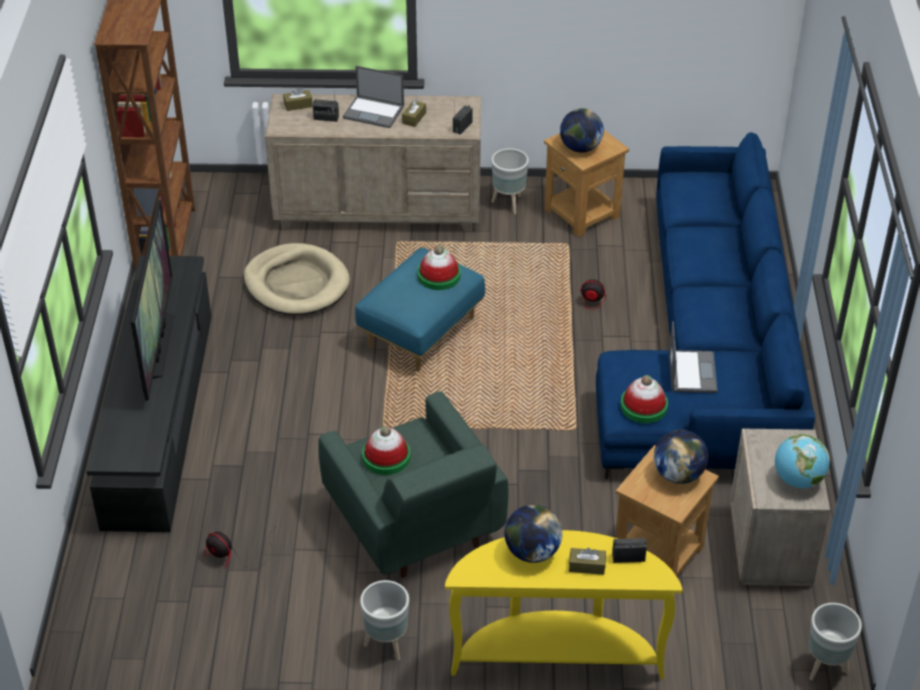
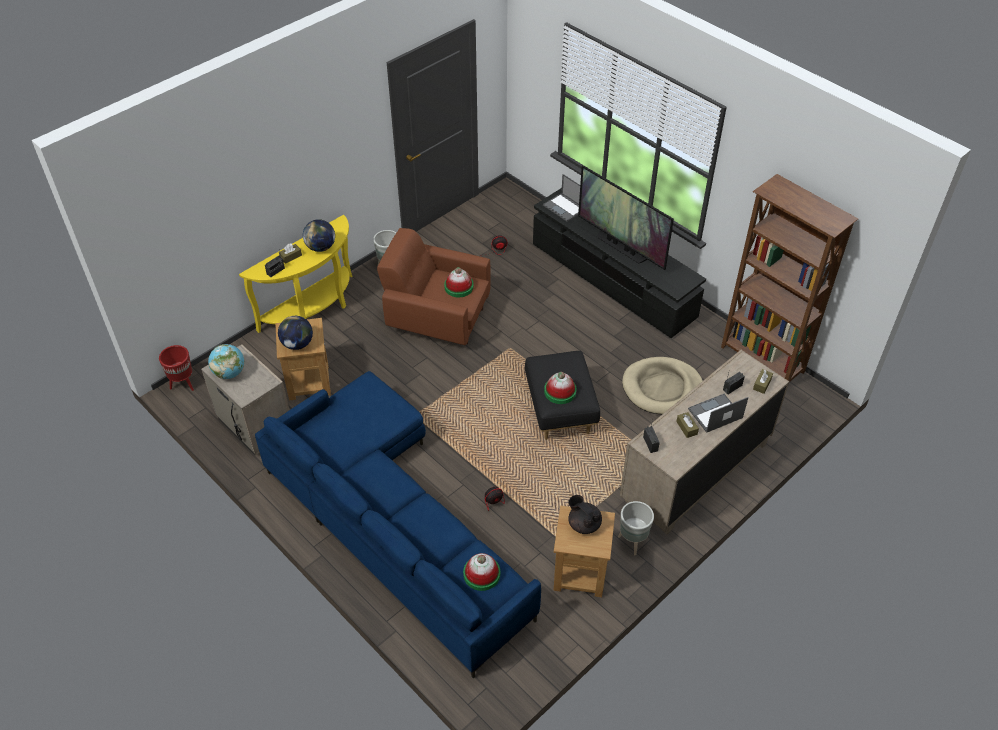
camera: 135 degrees right, 5 degrees up
green armchair [319,391,509,578] -> brown armchair [377,228,491,345]
blue ottoman [355,248,485,371] -> black ottoman [525,351,600,440]
globe [560,108,604,153] -> black teapot [568,495,602,534]
hat [621,375,668,423] -> hat moved to [463,553,500,591]
laptop [669,321,718,393] -> laptop moved to [543,174,580,222]
grey planter [809,603,862,680] -> red planter [159,345,194,391]

